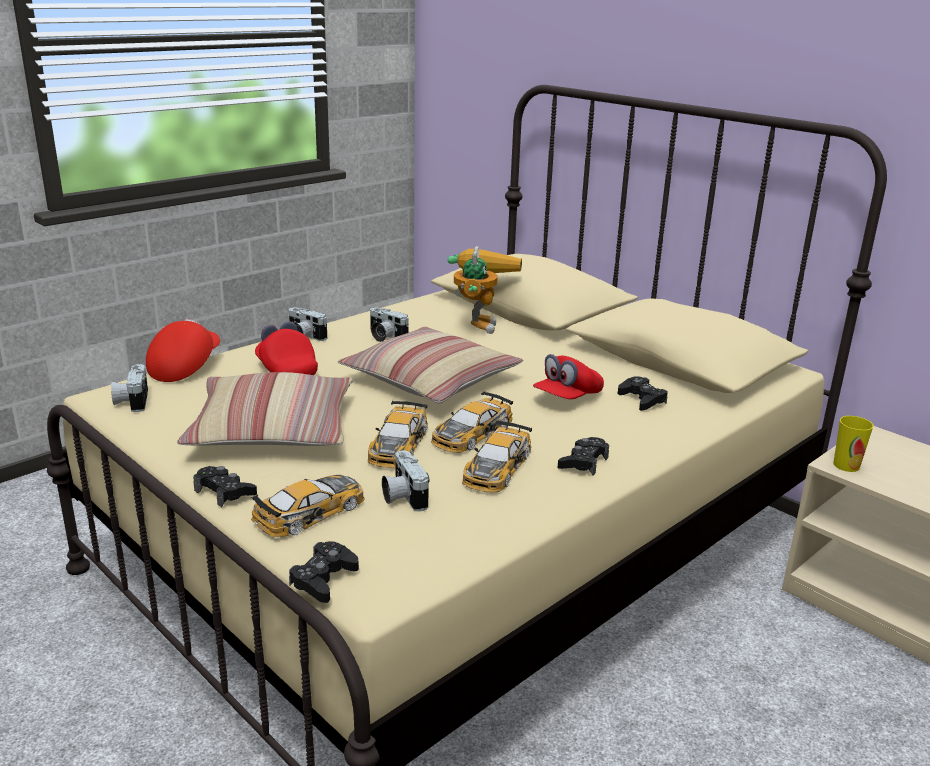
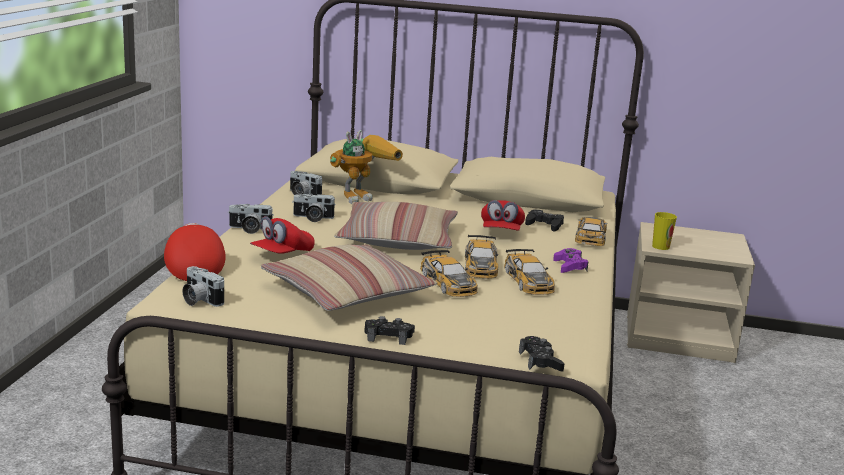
camera: 35 degrees left, 5 degrees down
toy car [251,475,365,537] -> toy car moved to [575,217,607,246]
red cap [255,321,318,375] -> red cap turned 75 degrees counterclockwise [250,216,315,254]
camera [382,450,429,512] -> camera moved to [290,171,322,195]
toy robot [448,246,522,334] -> toy robot turned 75 degrees clockwise [330,130,403,204]
black game controller [557,437,609,475] -> purple game controller [553,248,588,273]

